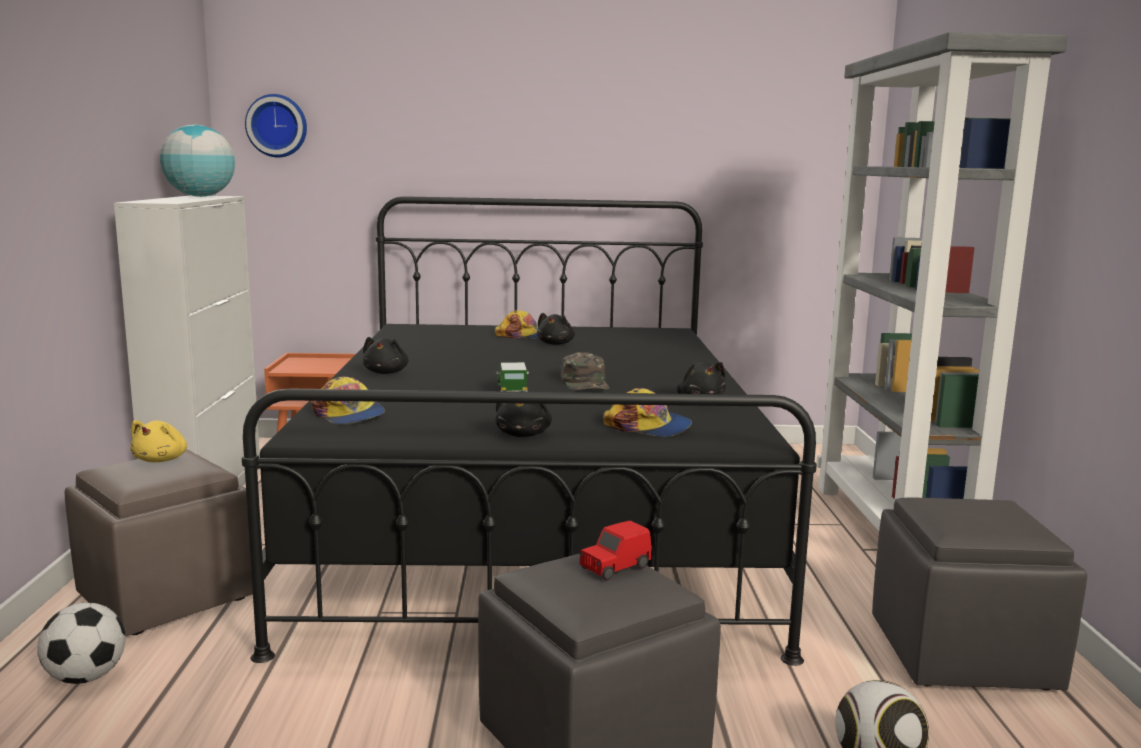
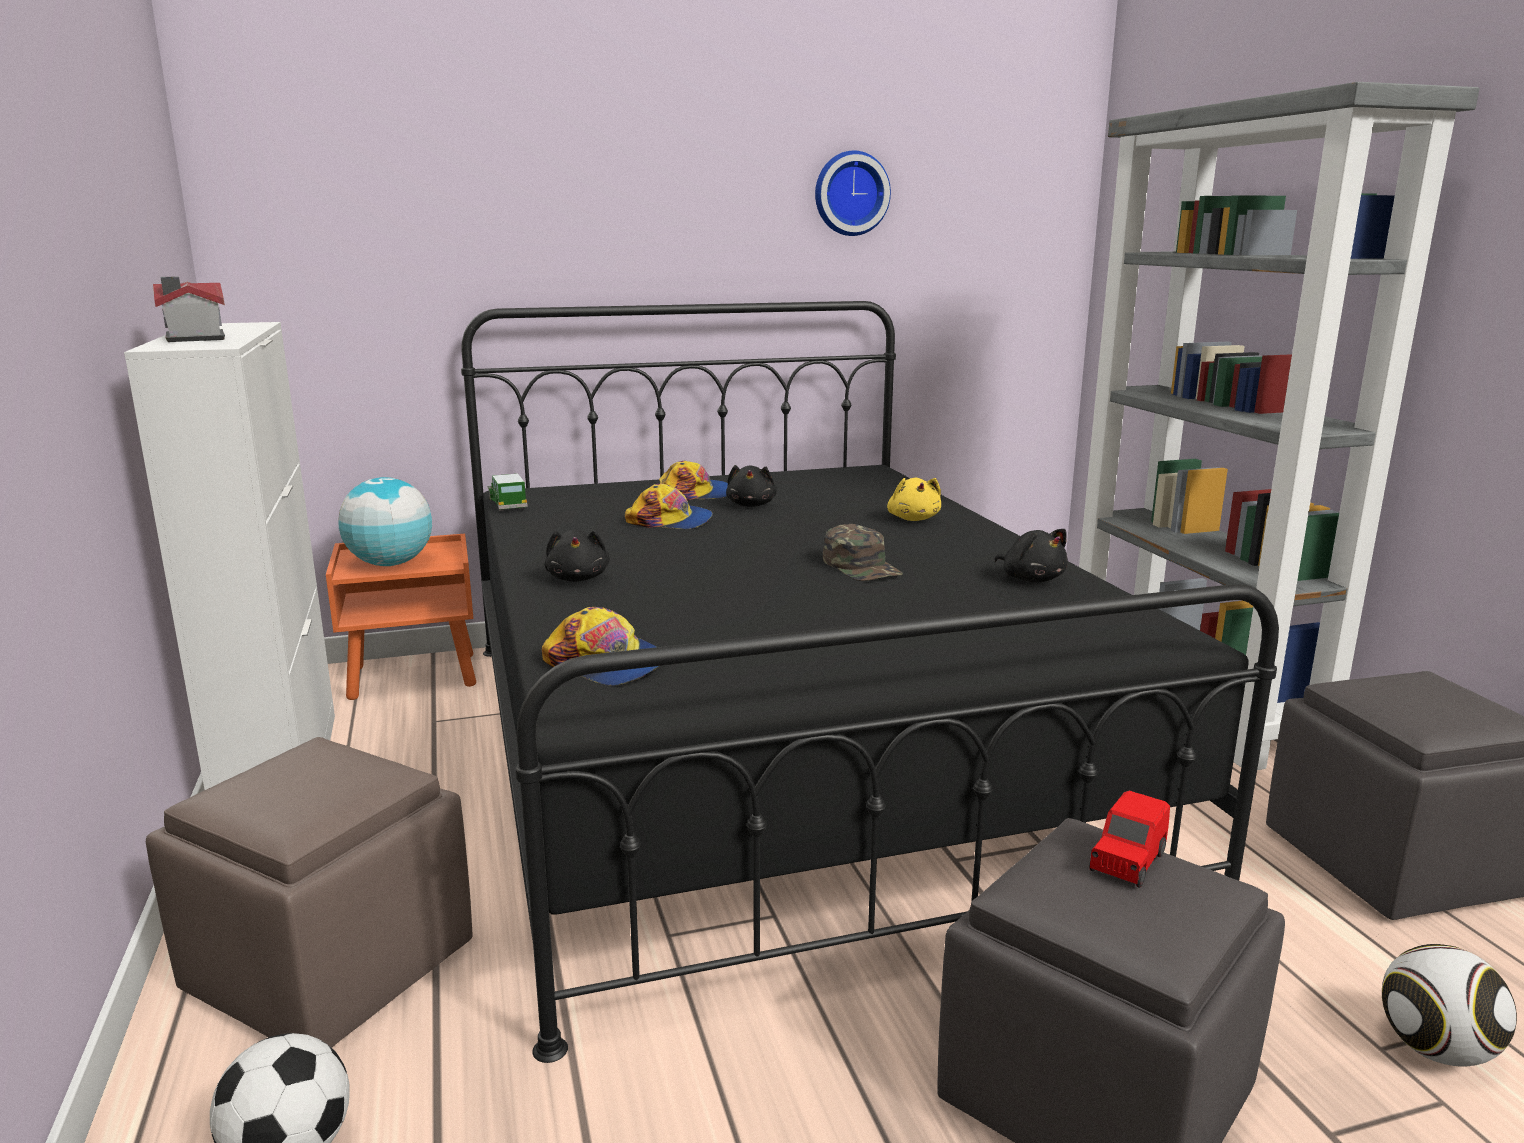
camera: 15 degrees left, 5 degrees up
yellow plush toy [130,420,187,462] -> yellow plush toy moved to [887,478,941,521]
globe [160,125,235,197] -> globe moved to [338,477,432,566]
wall clock [245,94,307,158] -> wall clock moved to [815,151,891,236]
black plush toy [495,390,552,437] -> none
toy car [496,362,529,392] -> toy car moved to [487,474,528,511]
cap [603,388,692,437] -> cap moved to [625,484,713,529]
none -> toy house [153,276,225,342]

